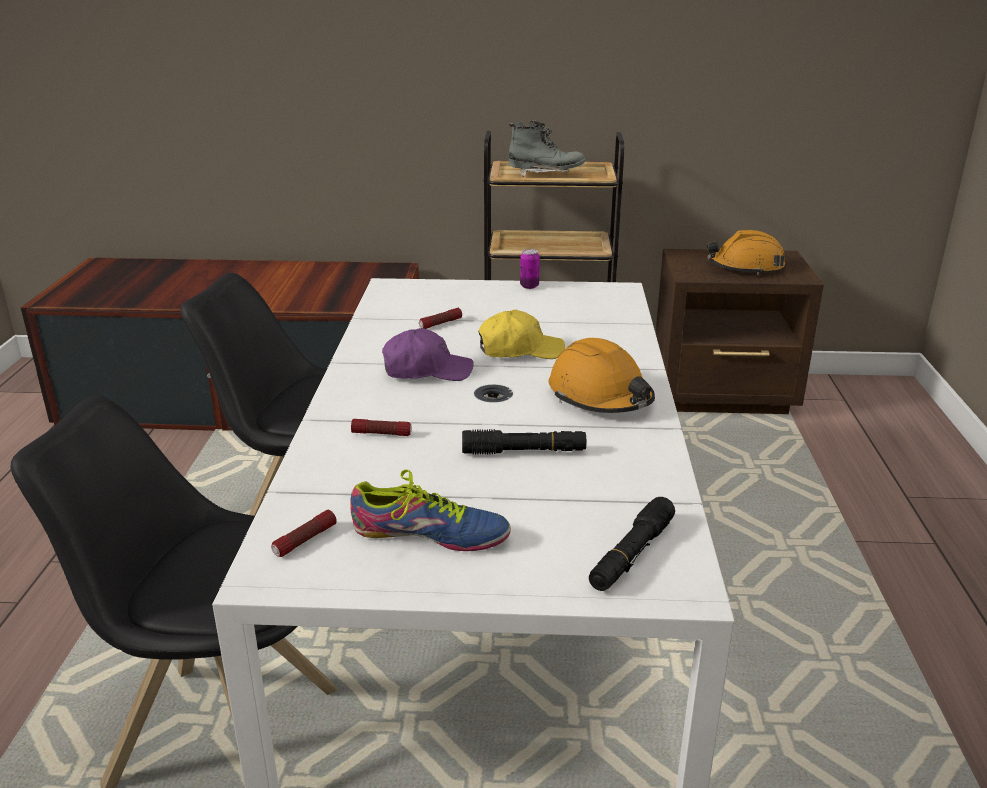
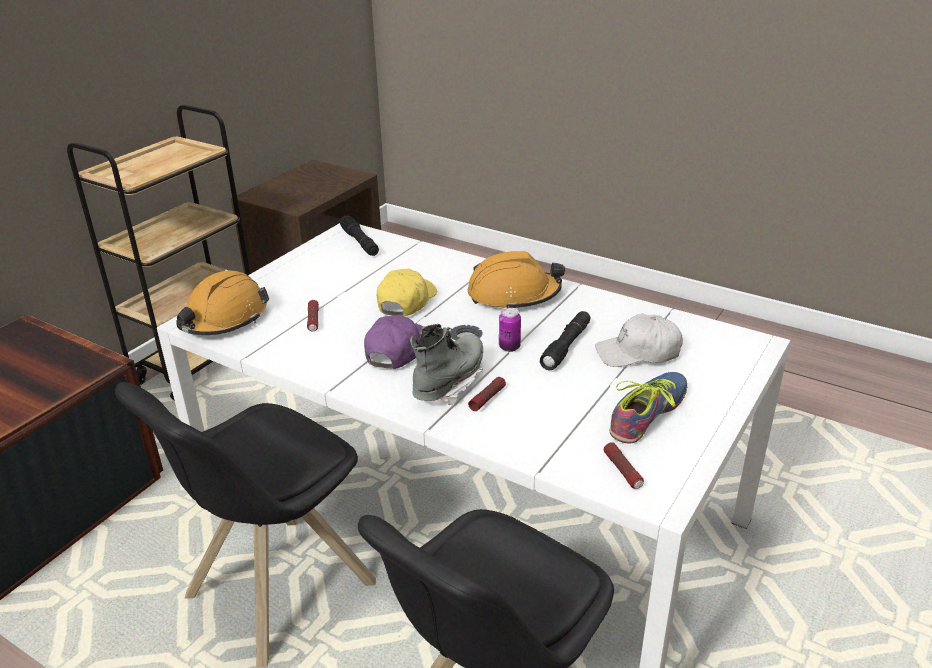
camera: 60 degrees left, 5 degrees up
grey boot [509,120,585,177] -> grey boot moved to [410,324,483,406]
can [520,249,540,289] -> can moved to [499,308,521,352]
black flashlight [589,497,675,591] -> black flashlight moved to [340,215,379,256]
orange hard hat [707,230,785,275] -> orange hard hat moved to [177,271,269,335]
none -> white cap [595,314,683,367]

